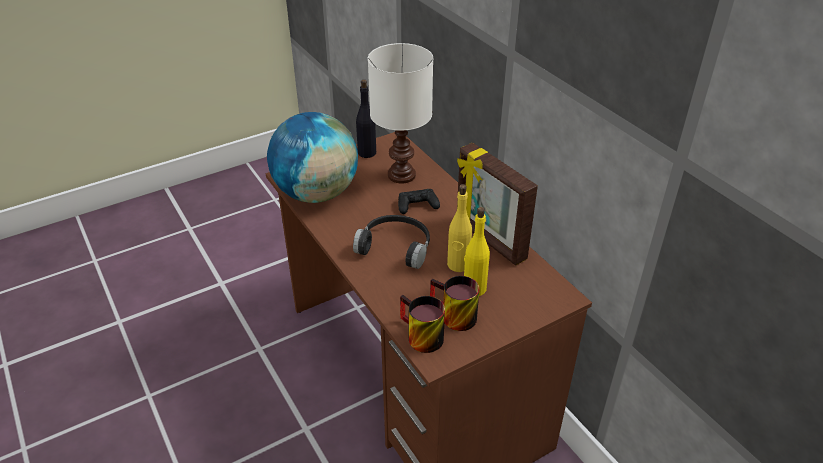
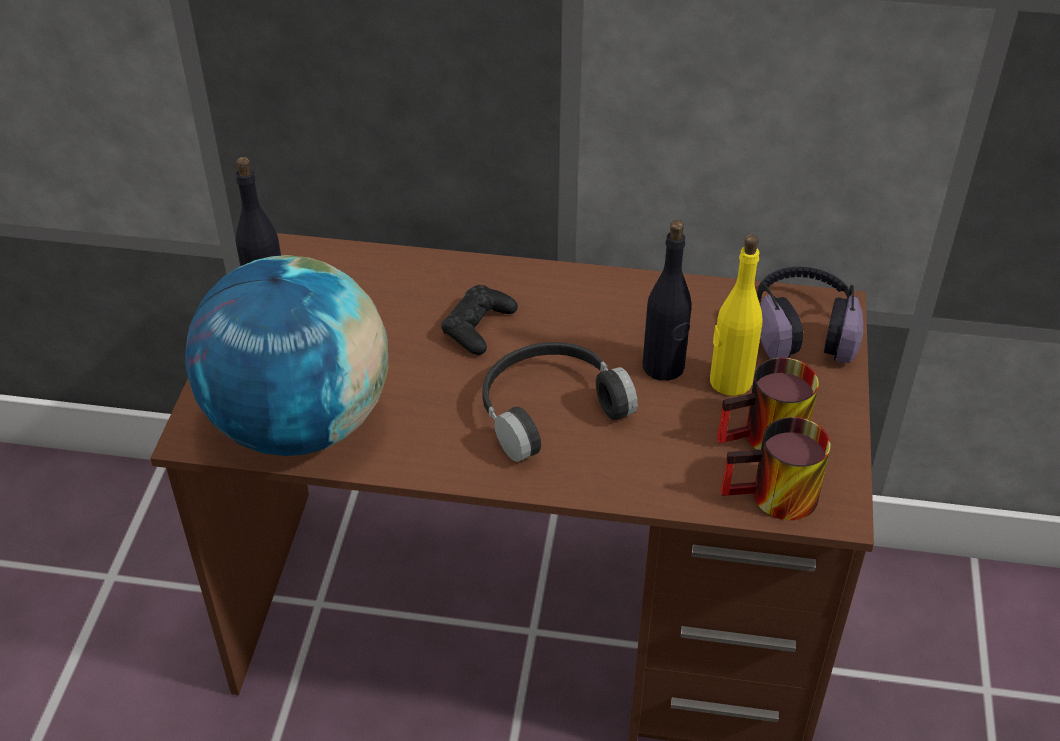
camera: 50 degrees left, 5 degrees up
white table lamp [368,43,433,184] -> none
yellow bottle [447,184,472,272] -> black bottle [643,220,691,381]
picture frame [457,143,538,266] -> none
none -> headphones [757,267,863,363]

